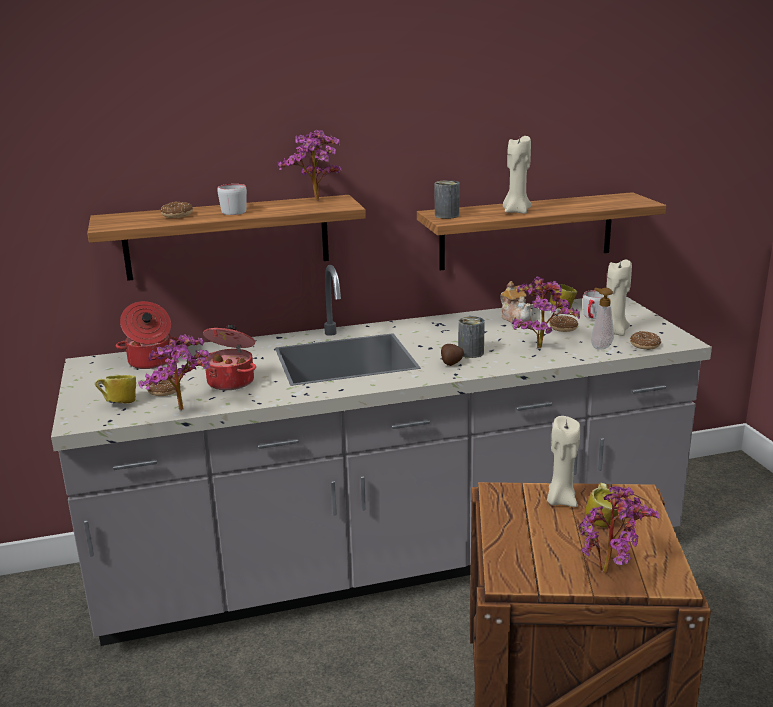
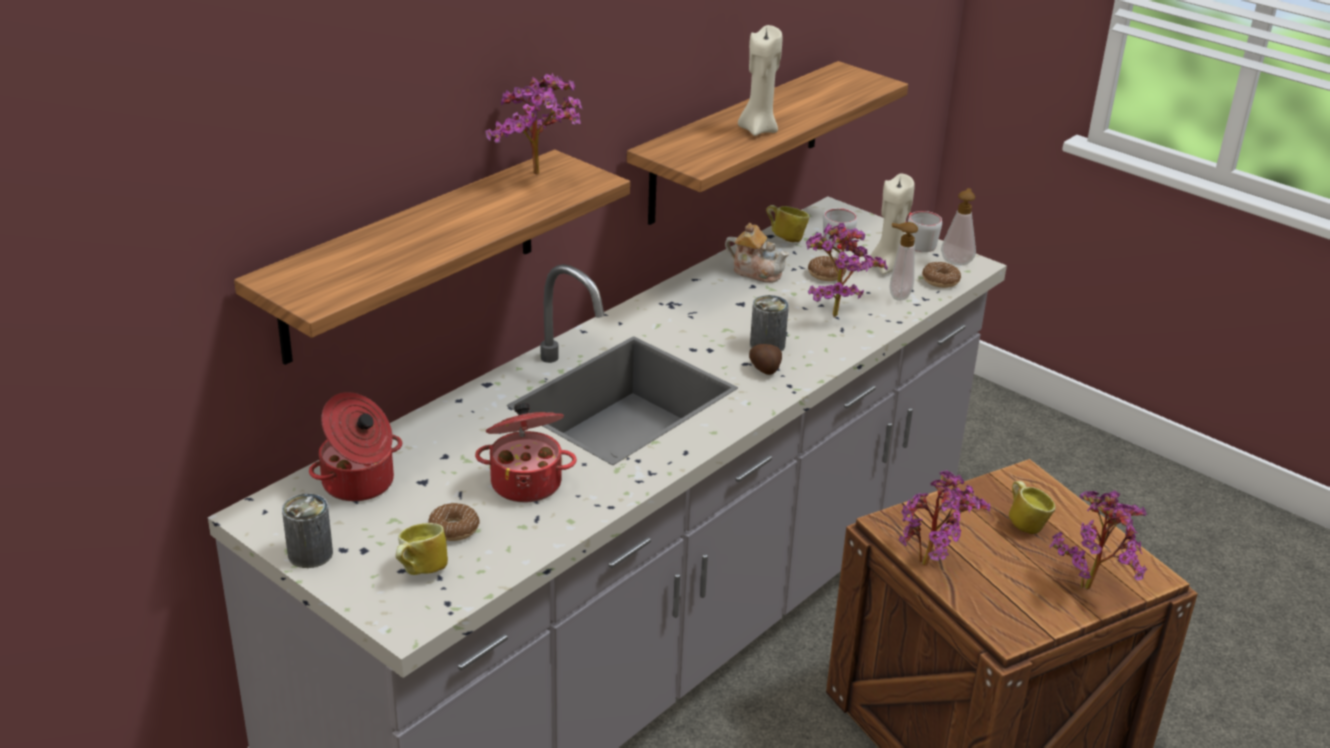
camera: 35 degrees left, 10 degrees up
potted plant [138,334,210,410] -> potted plant moved to [899,470,990,566]
donut [161,202,193,218] -> none
grey mug [217,184,247,215] -> grey mug moved to [908,211,942,252]
can [435,180,460,219] -> can moved to [282,493,333,568]
beige candle [547,416,580,507] -> none
none -> soap dispenser [941,188,976,265]

